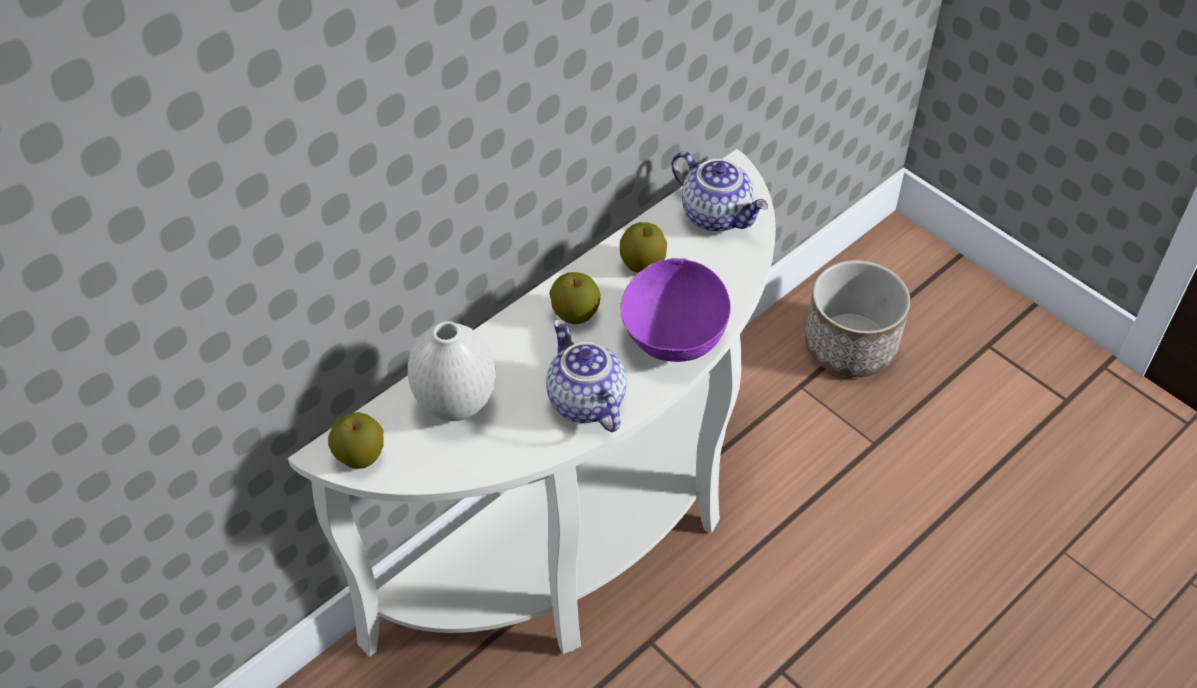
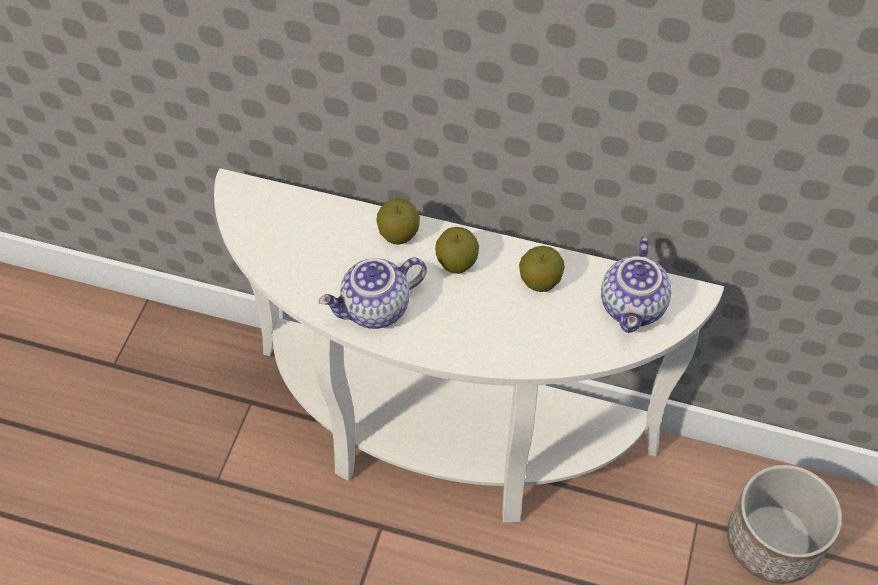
camera: 60 degrees right, 5 degrees up
apple [328,412,383,469] -> apple moved to [376,198,420,245]
white vase [408,321,496,421] -> none
teapot [546,319,627,432] -> teapot turned 150 degrees counterclockwise [319,257,427,329]
purple bowl [620,258,731,362] -> none

